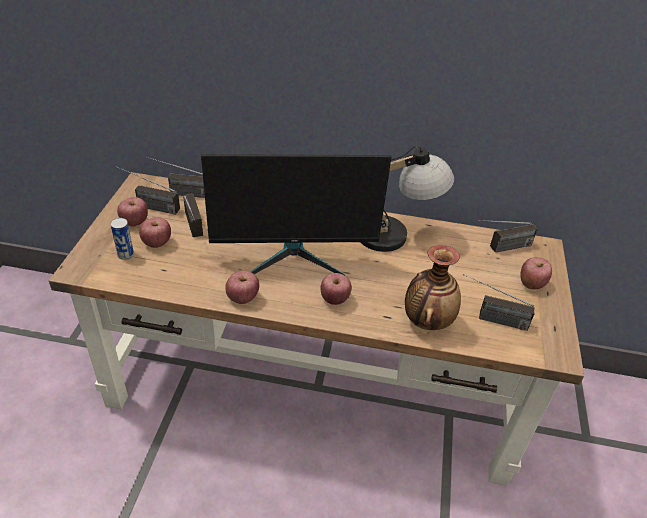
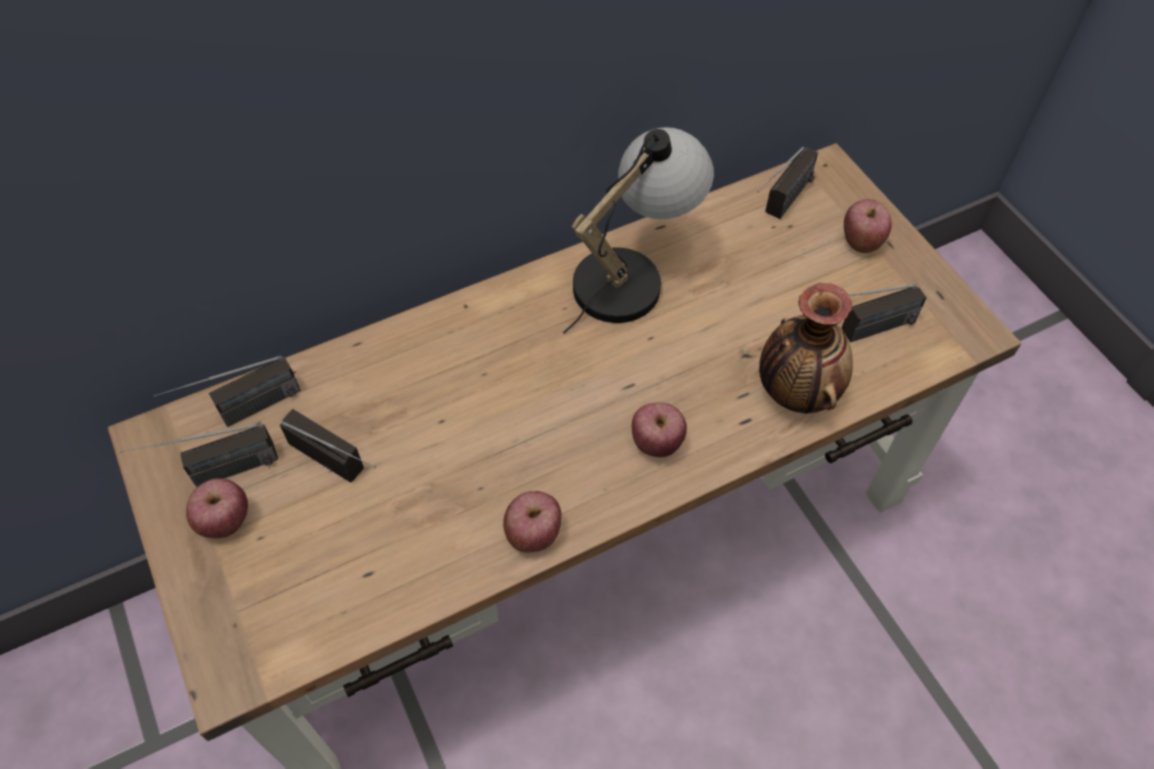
camera: 35 degrees left, 15 degrees up
can [110,218,134,260] -> none
apple [139,217,171,248] -> none
monitor [201,154,391,275] -> none

